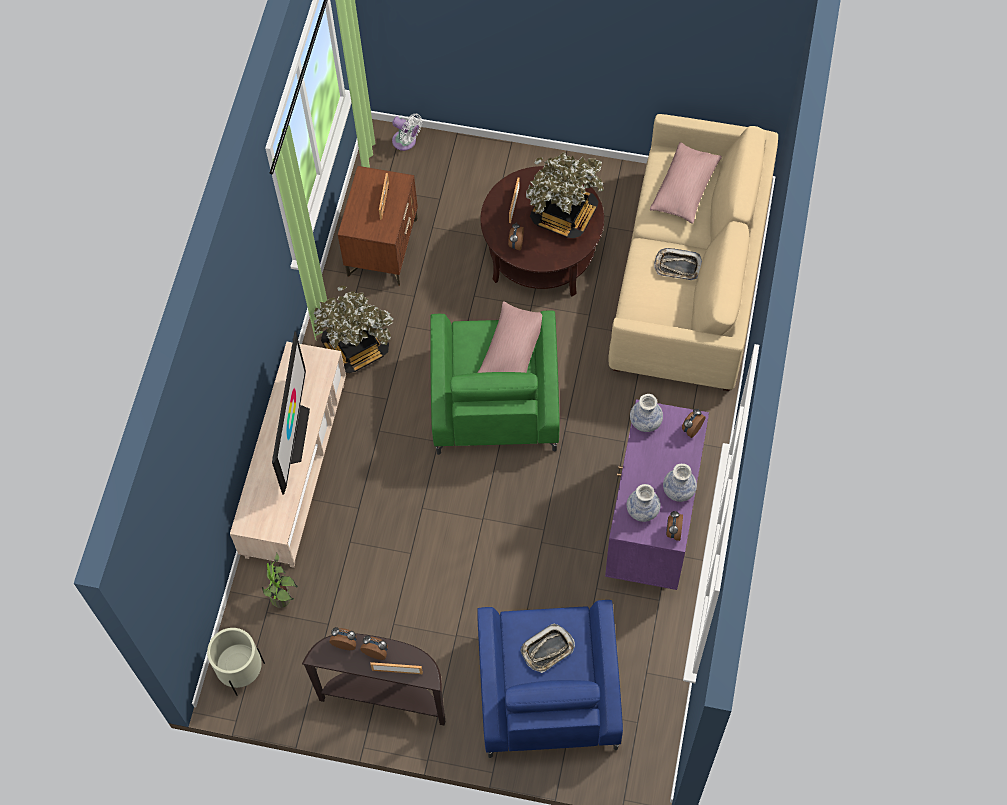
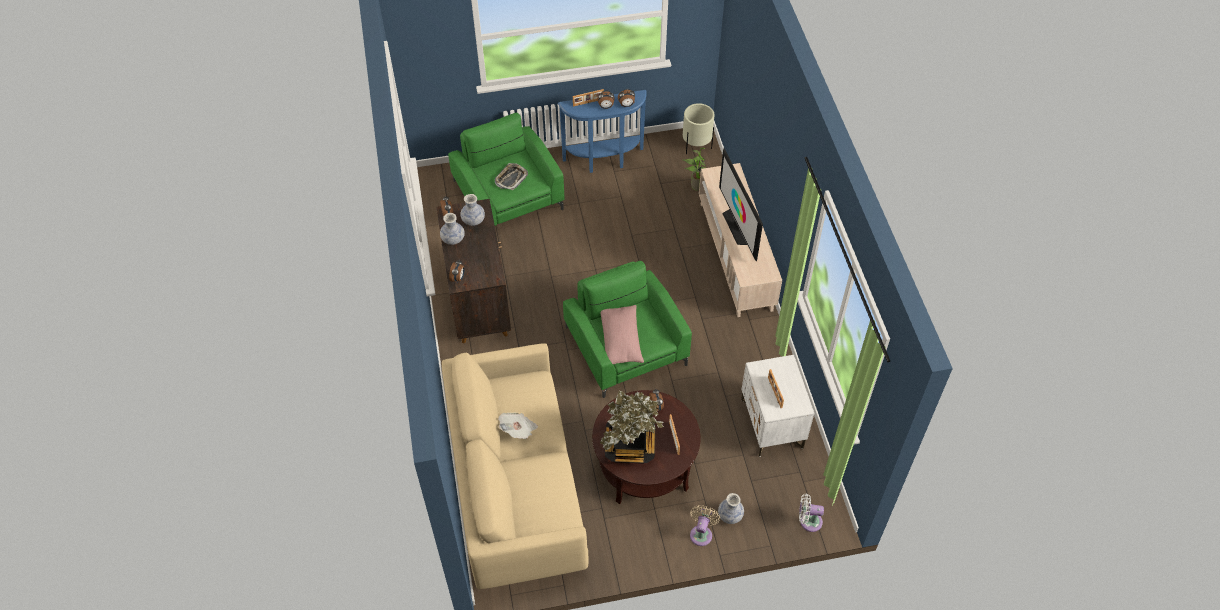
camera: 155 degrees right, 10 degrees down
brown console table [302,633,445,726] -> blue console table [558,90,647,173]
potted plant [314,285,393,373] -> none
brown nightstand [338,166,418,286] -> white nightstand [741,355,815,457]
blue armchair [477,600,623,758] -> green armchair [448,113,565,226]
purple cabinet [605,399,709,590] -> brown cabinet [436,199,511,343]
vase [630,394,663,432] -> vase moved to [718,493,744,524]
pink pillow [650,142,722,224] -> none
tray [654,248,702,280] -> newspaper [498,413,538,439]
none -> beige fan [690,505,720,546]

